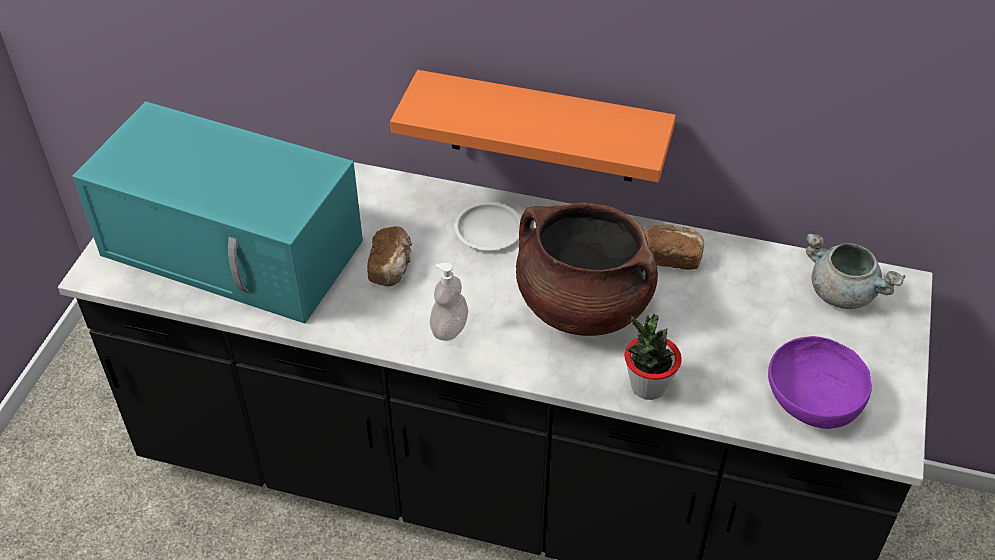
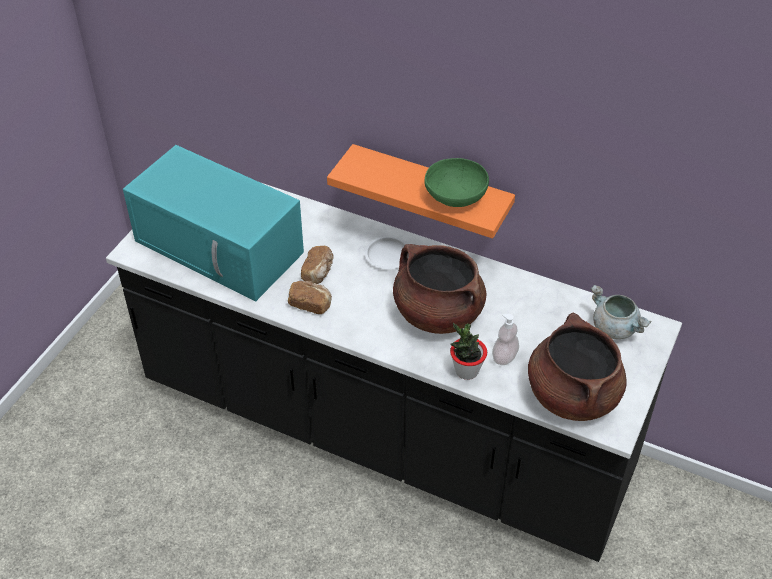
camera: 10 degrees right, 0 degrees up
soap dispenser [430,263,468,341] -> soap dispenser moved to [492,314,519,365]
bread [643,224,705,270] -> bread moved to [288,281,332,314]
purple bowl [768,336,872,429] -> brown cooking pot [528,313,627,421]
none -> green bowl [424,158,489,207]

